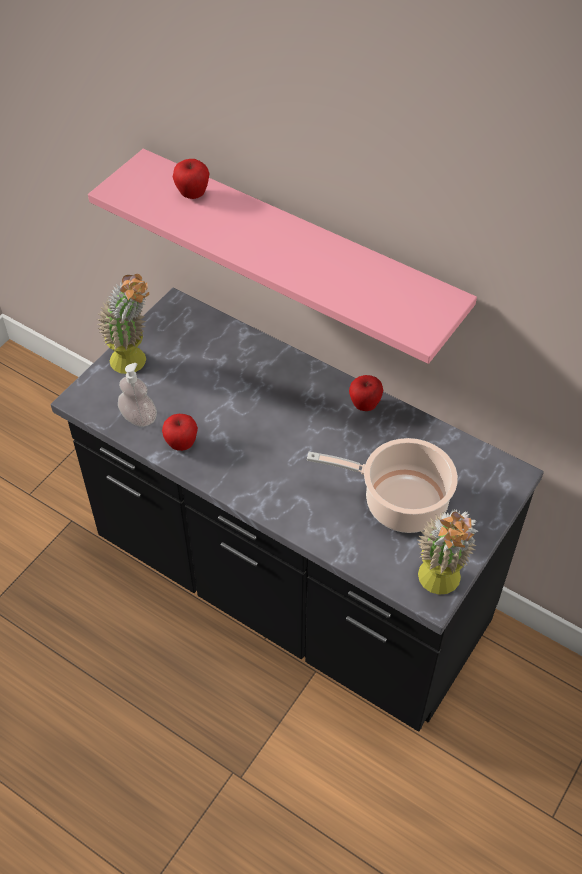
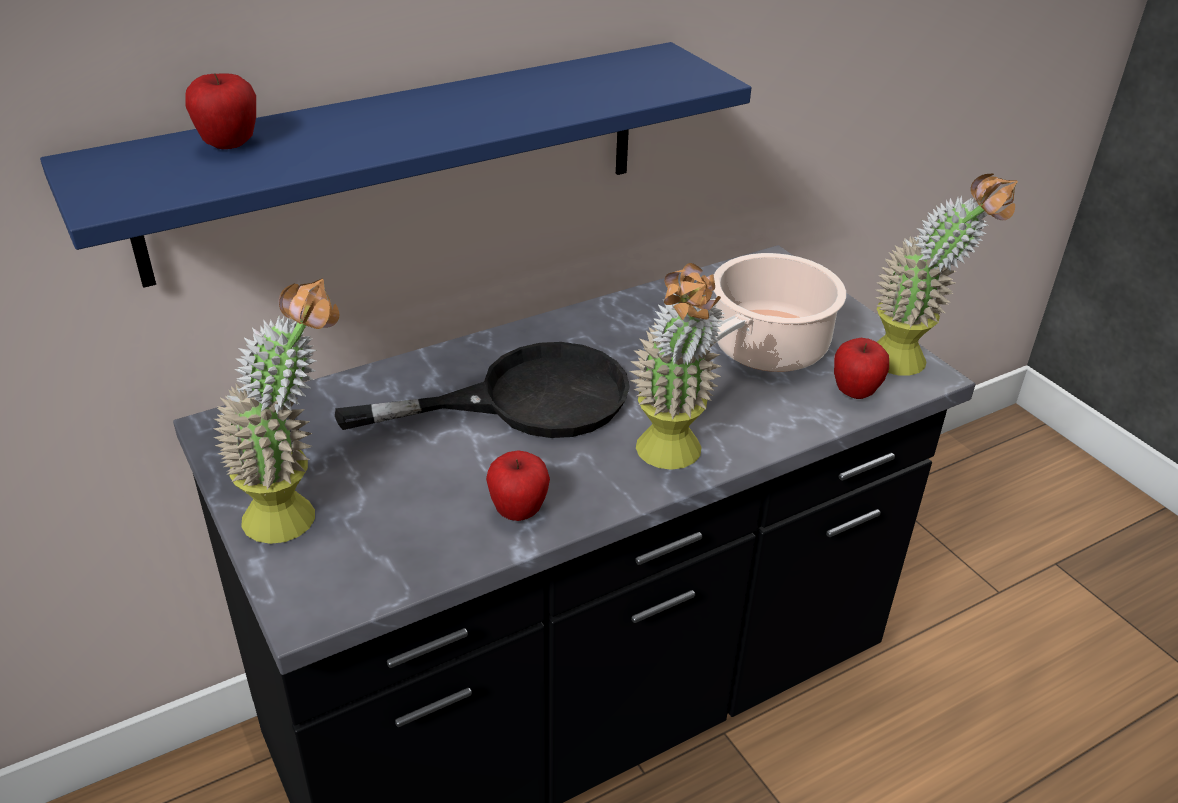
camera: 65 degrees left, 15 degrees down
pink shelf [88,149,477,364] -> blue shelf [40,42,751,288]
soap dispenser [118,363,157,427] -> none
apple [349,375,383,411] -> apple moved to [834,338,889,399]
none -> black frying pan [335,342,630,438]
none -> potted plant [630,263,725,470]

